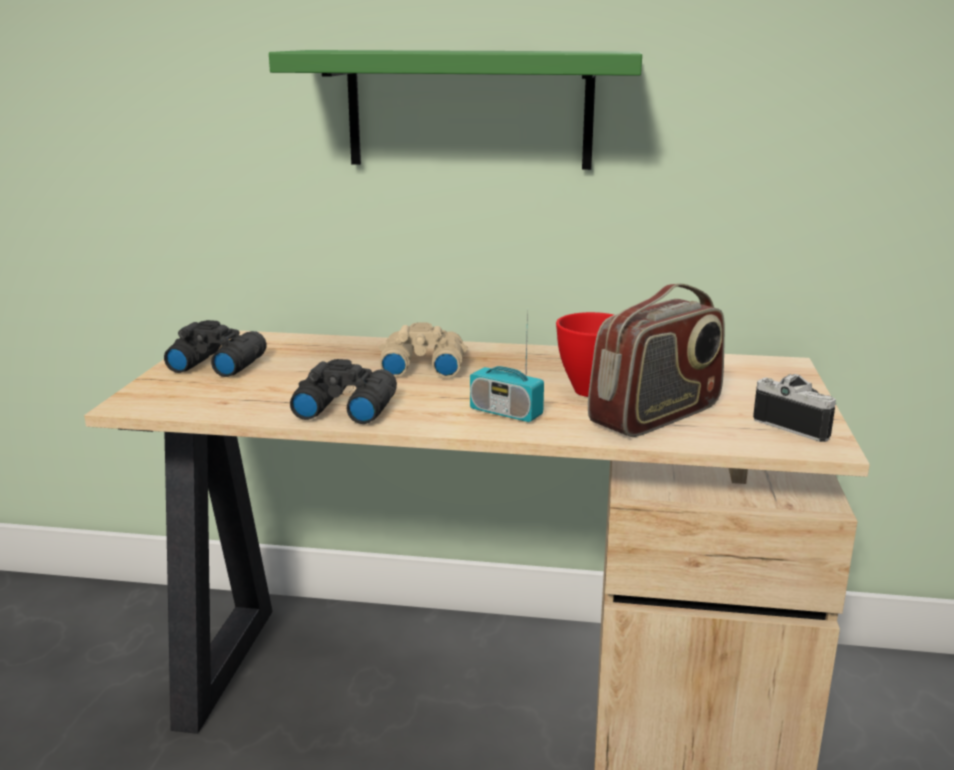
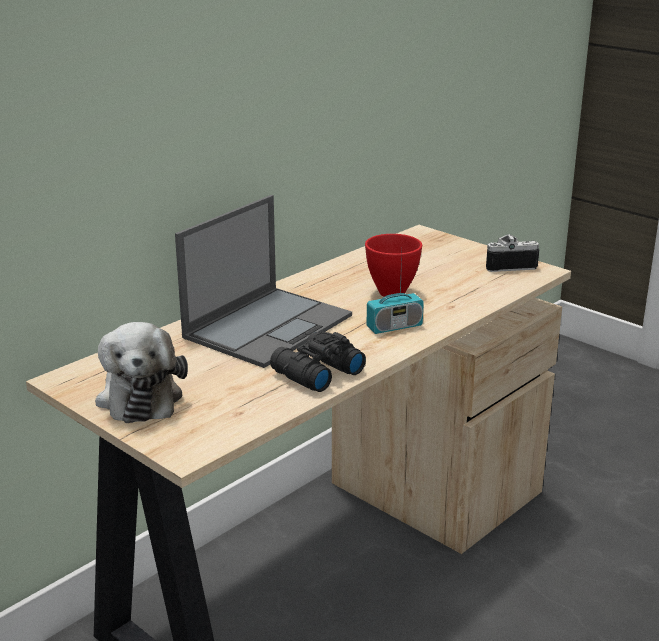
camera: 55 degrees left, 5 degrees up
black binoculars [164,320,266,377] -> plush toy [95,322,188,423]
green shelf [269,50,642,170] -> none
beige binoculars [378,323,468,378] -> laptop [175,195,352,368]
radio [588,284,725,437] -> none

